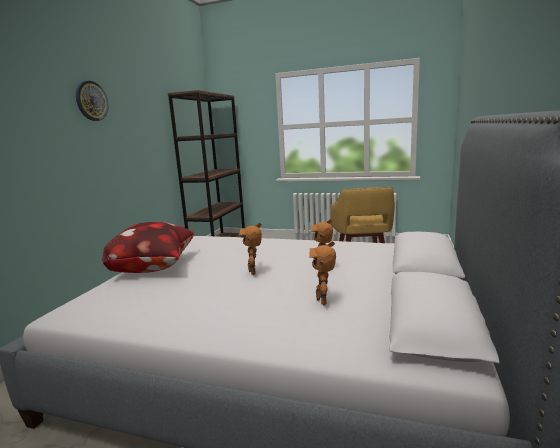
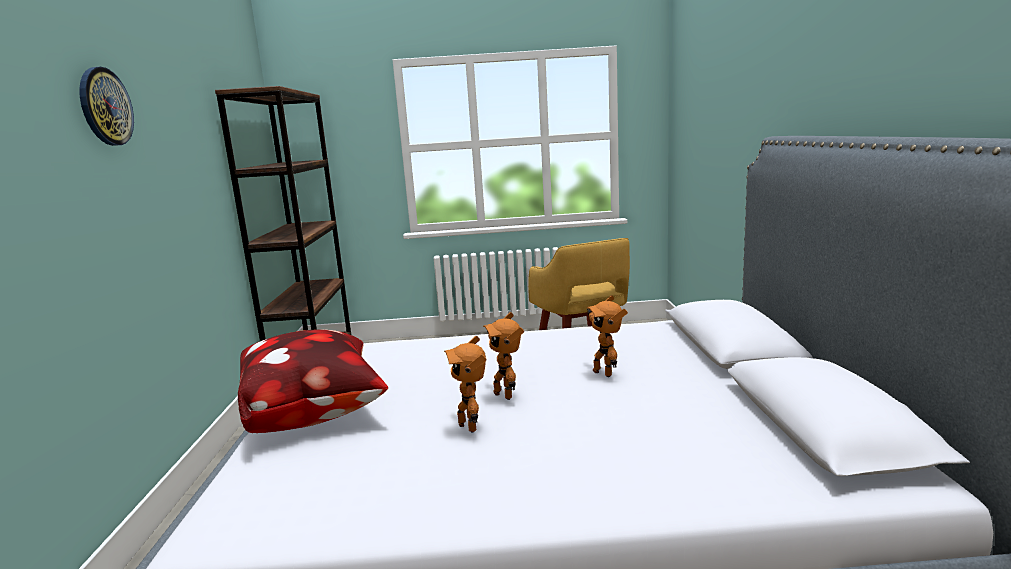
camera: 20 degrees left, 0 degrees up
toy robot [309,241,336,305] -> toy robot moved to [444,336,487,433]

